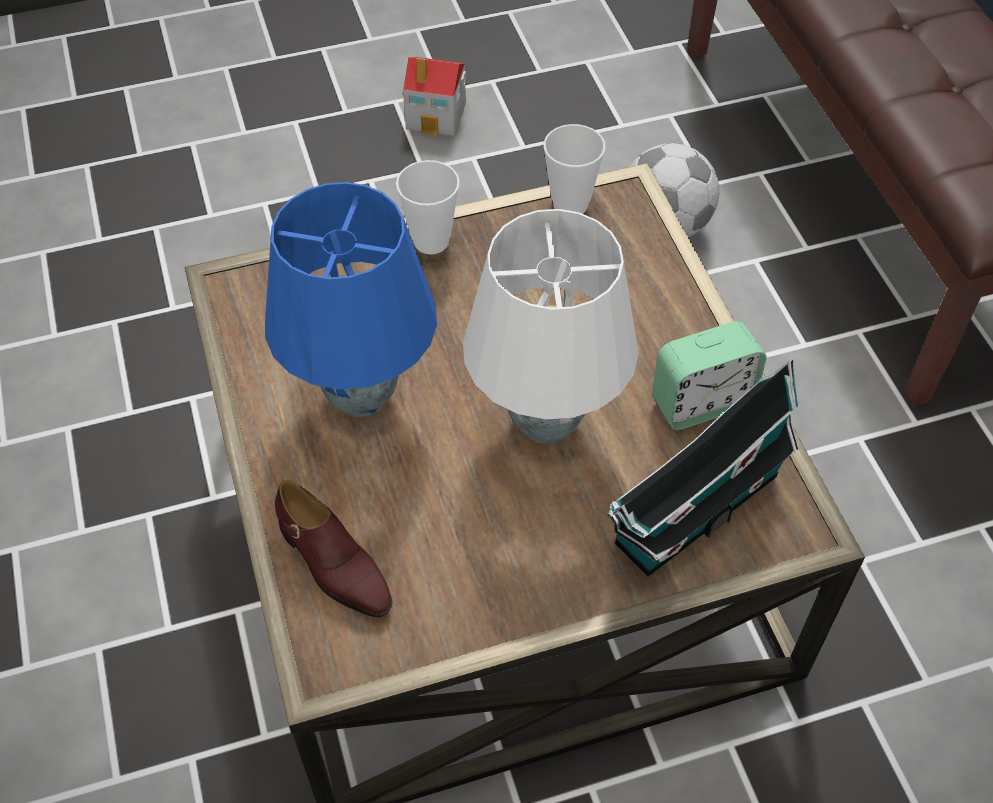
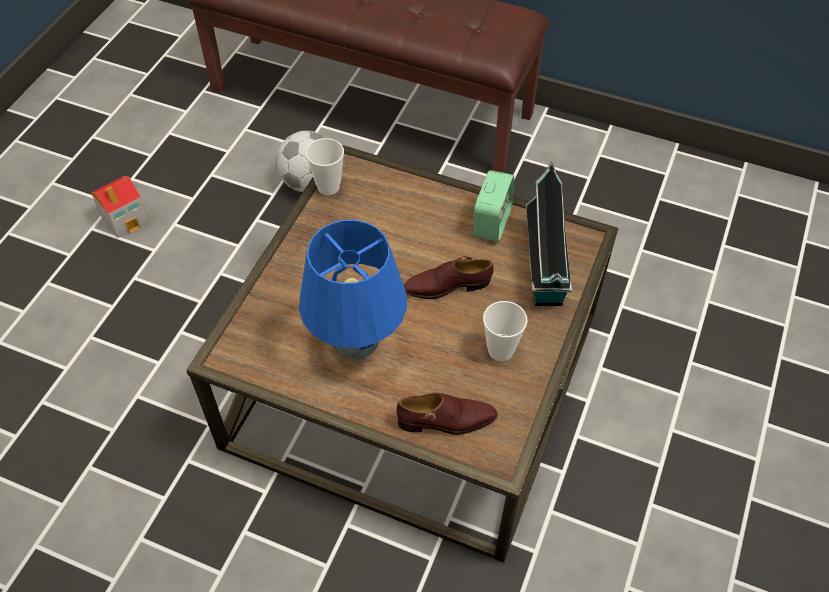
camera: 50 degrees left, 0 degrees up
cup [396,160,460,254] -> cup moved to [483,301,528,361]
white table lamp [463,209,639,444] -> brown shoe [404,256,494,299]

